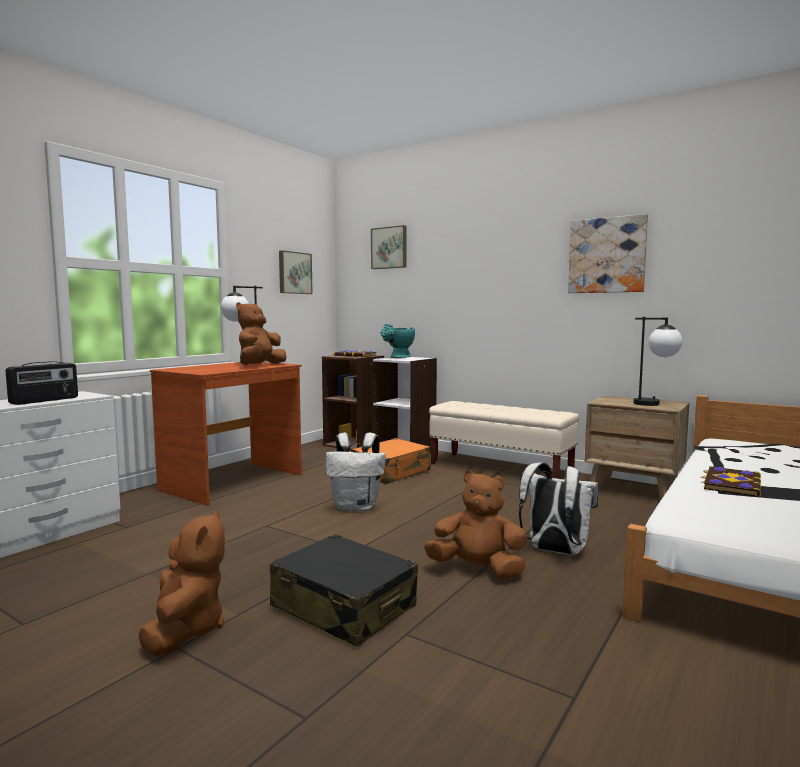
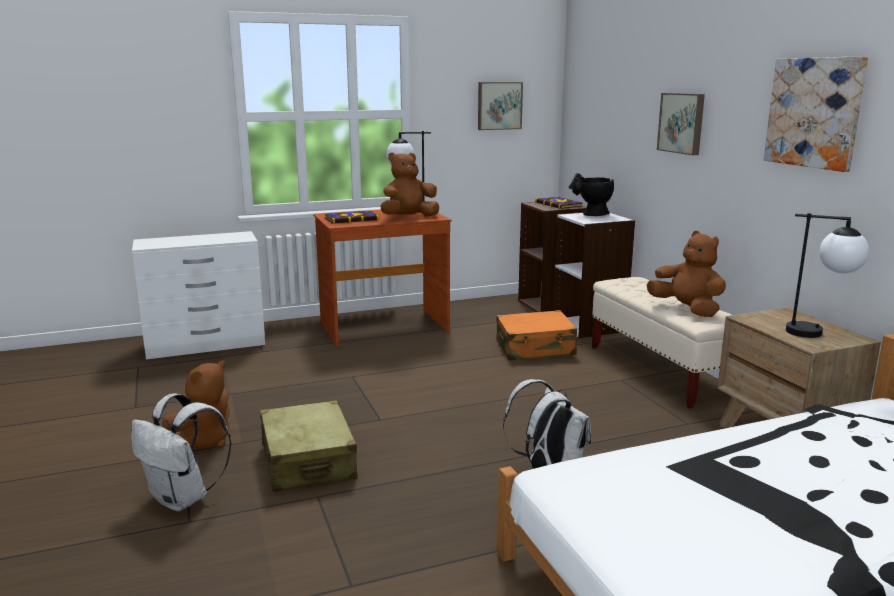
camera: 35 degrees right, 10 degrees up
radio [6,361,78,405] -> none
black suitcase [270,534,418,647] -> beige suitcase [260,400,357,492]
white backpack [326,432,386,511] -> white backpack moved to [131,393,231,511]
picture [371,225,407,269] -> picture moved to [657,93,705,155]
turquoise vase [380,323,415,358] -> black vase [568,173,614,216]
brown plush toy [424,470,527,580] -> brown plush toy moved to [647,231,726,317]
book [700,466,761,497] -> book moved to [325,210,379,224]

